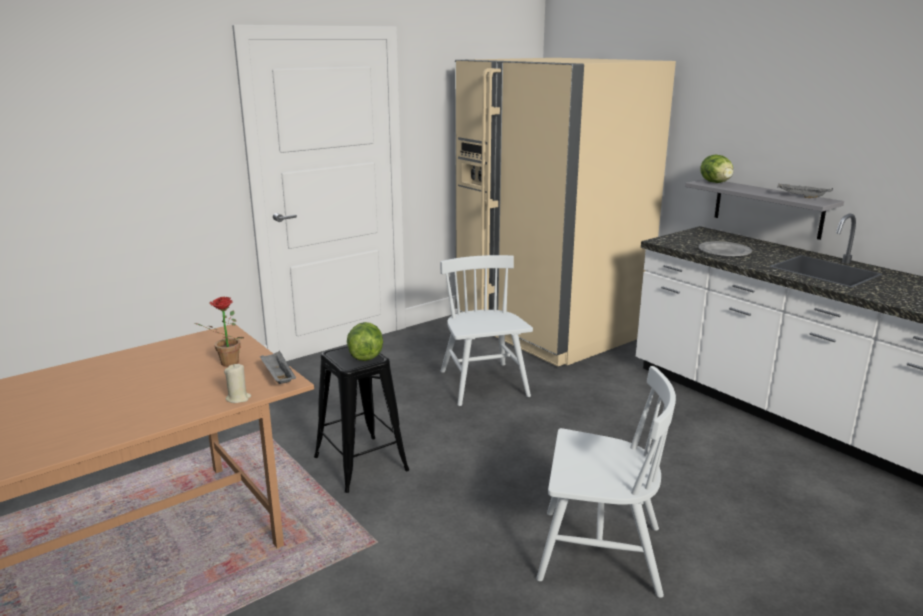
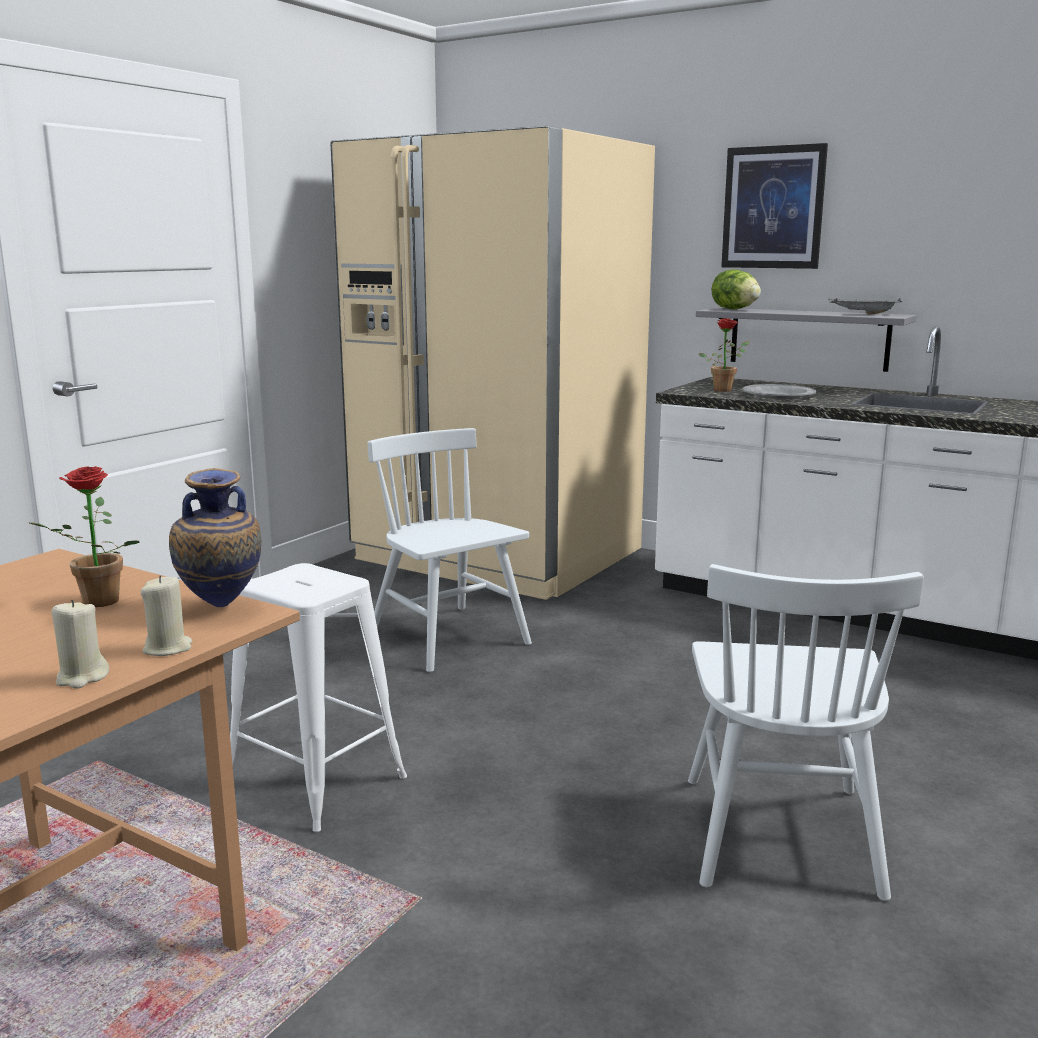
camera: 20 degrees left, 5 degrees down
grey tray [259,350,296,384] -> vase [169,468,261,607]
black stool [314,346,409,493] -> white stool [230,563,407,832]
lettuce [347,322,383,361] -> none
white chair [536,366,676,598] -> white chair turned 105 degrees clockwise [688,564,924,901]
none -> beige candle [52,599,109,689]
none -> potted plant [699,318,750,392]
none -> picture [721,143,828,269]

